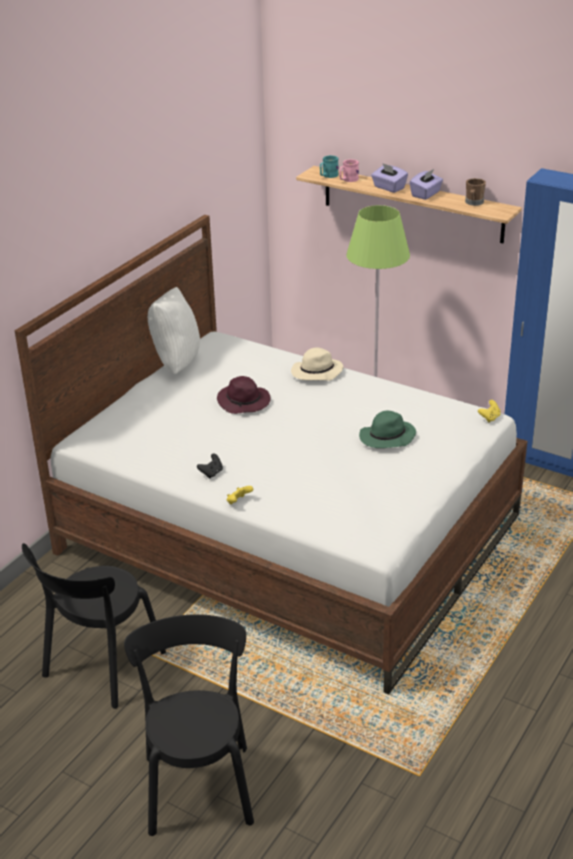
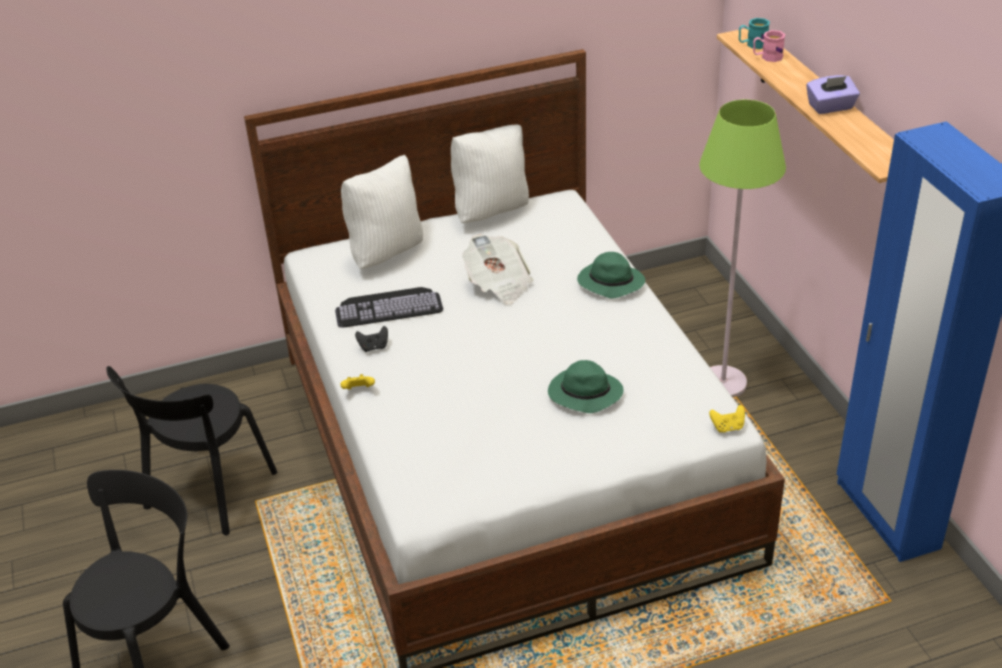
camera: 40 degrees right, 5 degrees up
black chair [22,543,166,709] -> black chair turned 45 degrees counterclockwise [106,366,277,536]
purple hat [217,376,271,414] -> newspaper [462,234,534,304]
beige hat [291,347,343,381] -> green hat [577,252,645,298]
purple tissue box [371,163,408,193] -> none
brown mug [465,178,486,206] -> none
none -> keyboard [335,287,443,328]
none -> white pillow [341,155,423,269]

